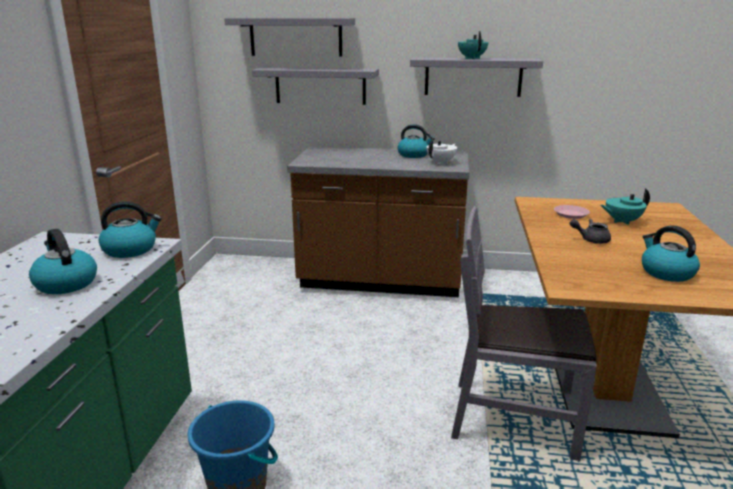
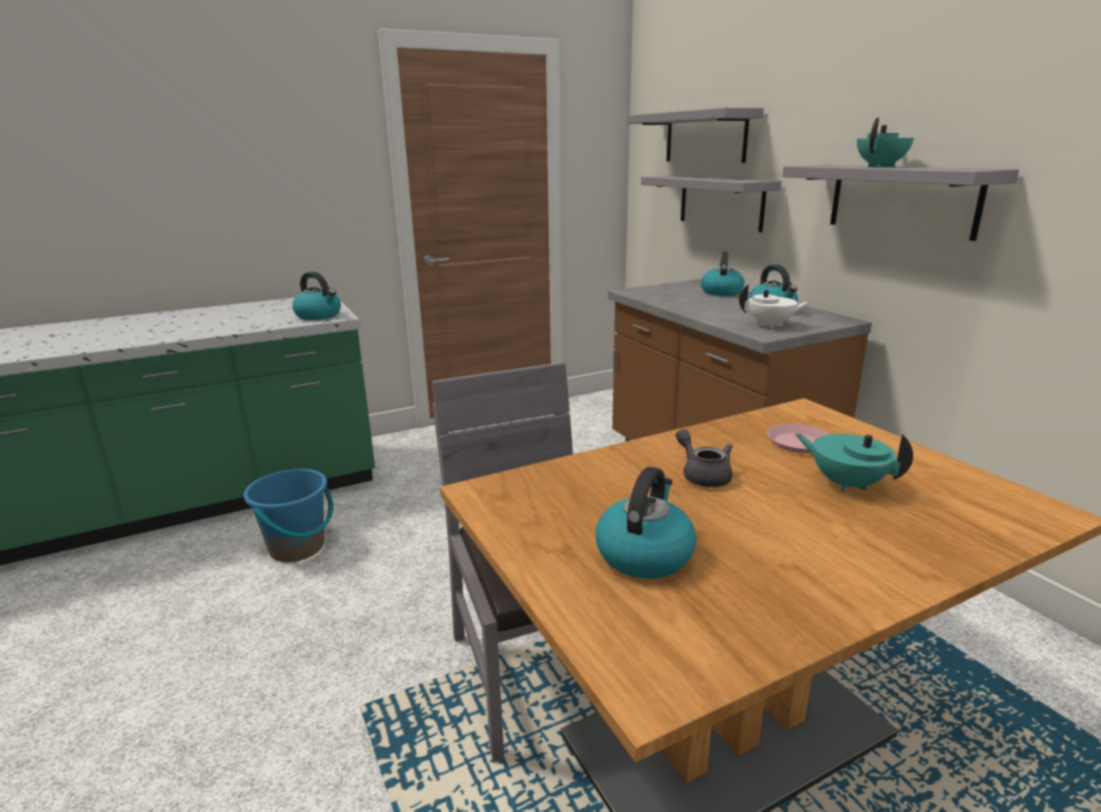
camera: 55 degrees right, 0 degrees up
kettle [29,229,97,294] -> kettle moved to [701,252,745,296]

